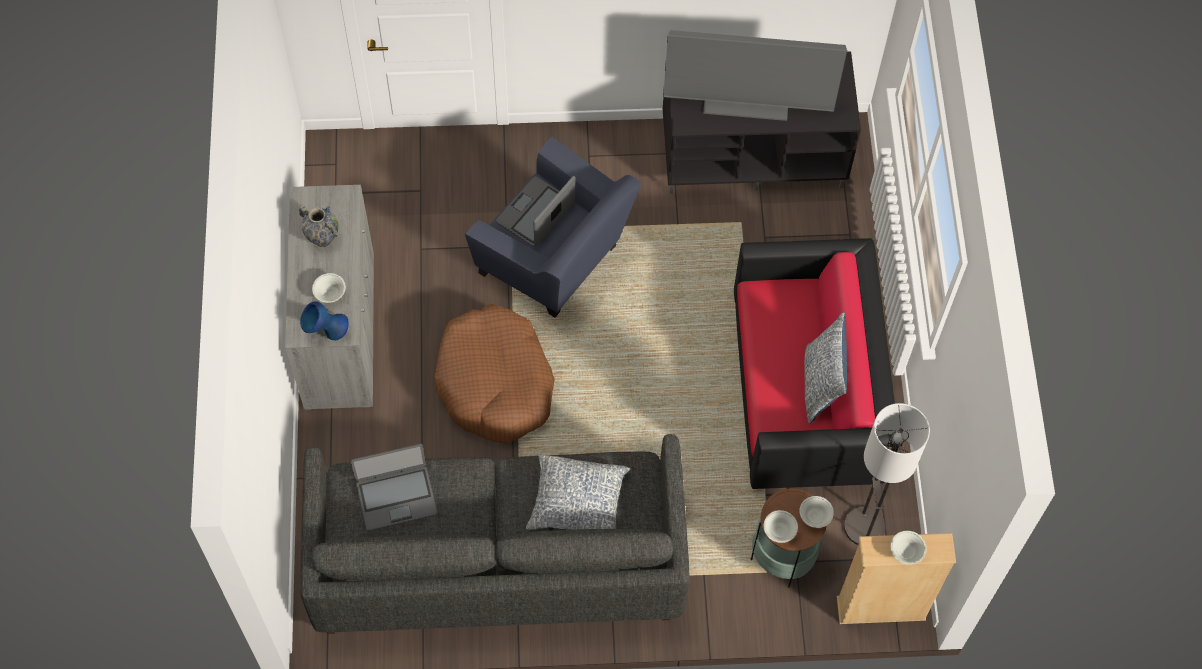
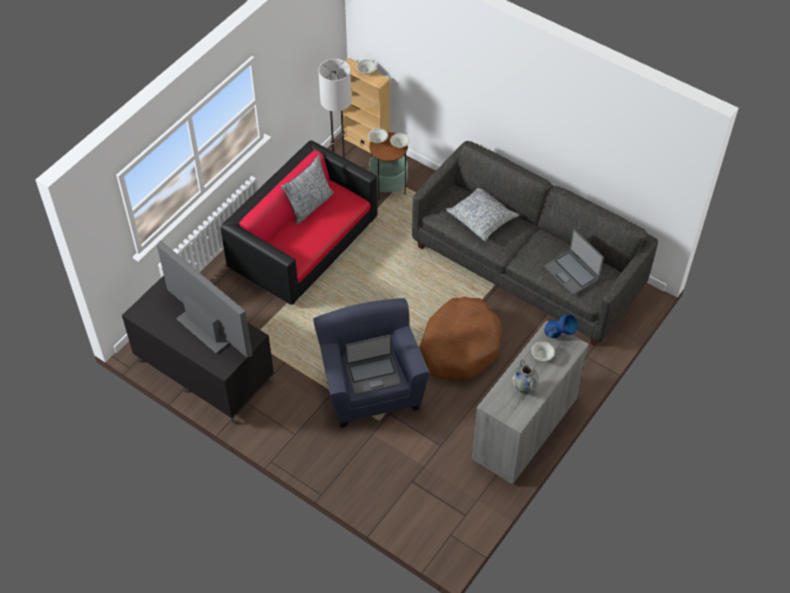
camera: 140 degrees left, 10 degrees down
laptop [351,444,437,531] -> laptop turned 150 degrees counterclockwise [545,229,604,295]

